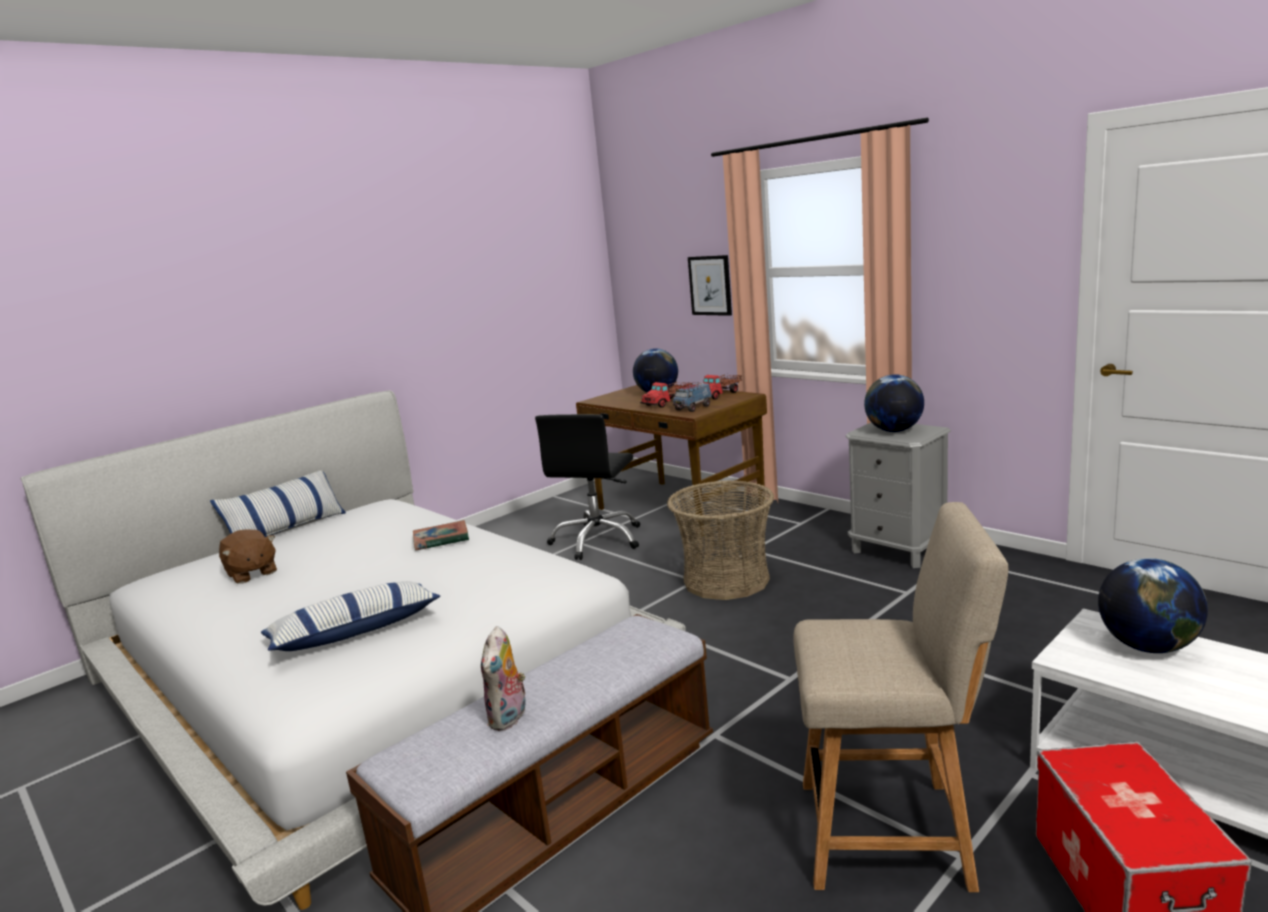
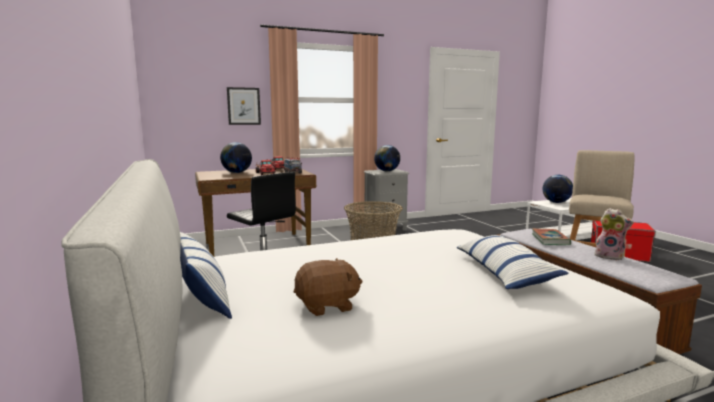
camera: 70 degrees left, 5 degrees down
book [413,520,469,551] -> book moved to [532,228,571,245]

